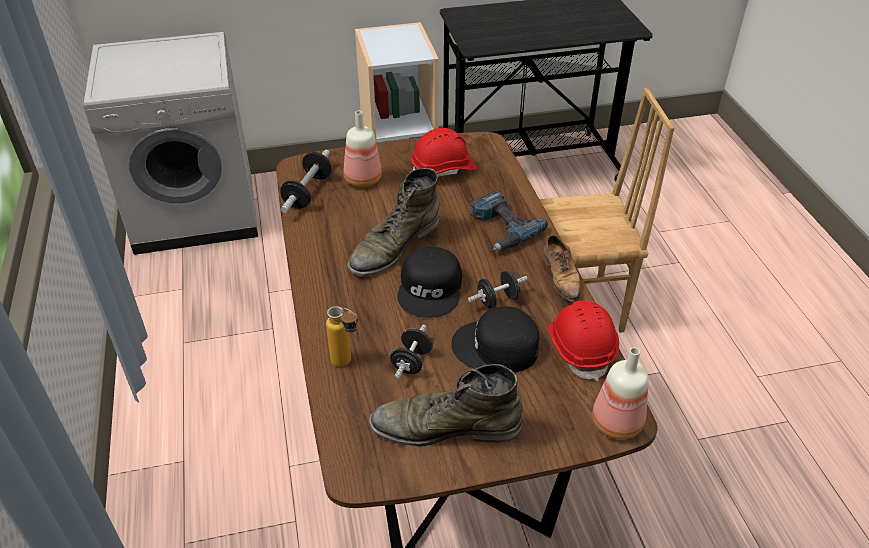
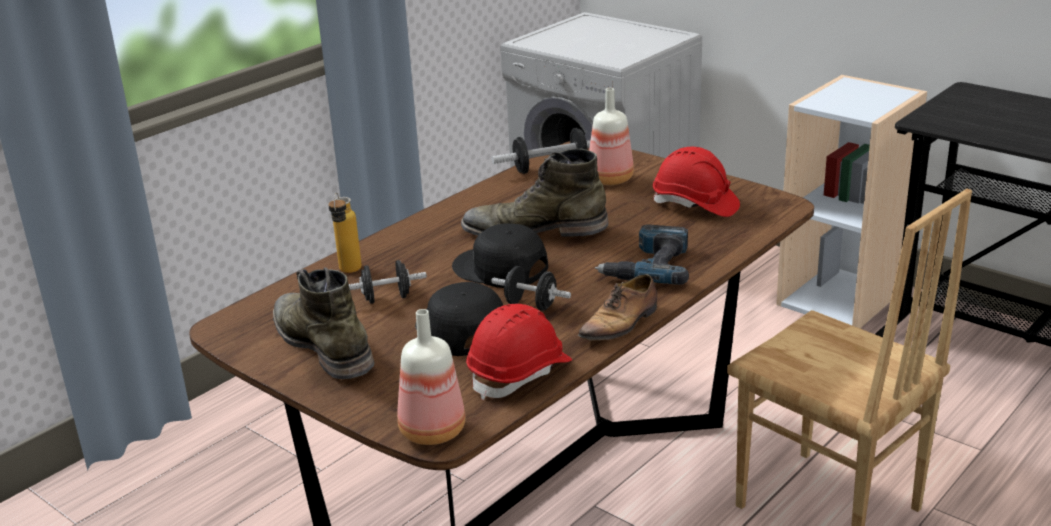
camera: 55 degrees right, 15 degrees down
black cap [398,247,462,318] -> black cap turned 60 degrees clockwise [452,224,548,288]

